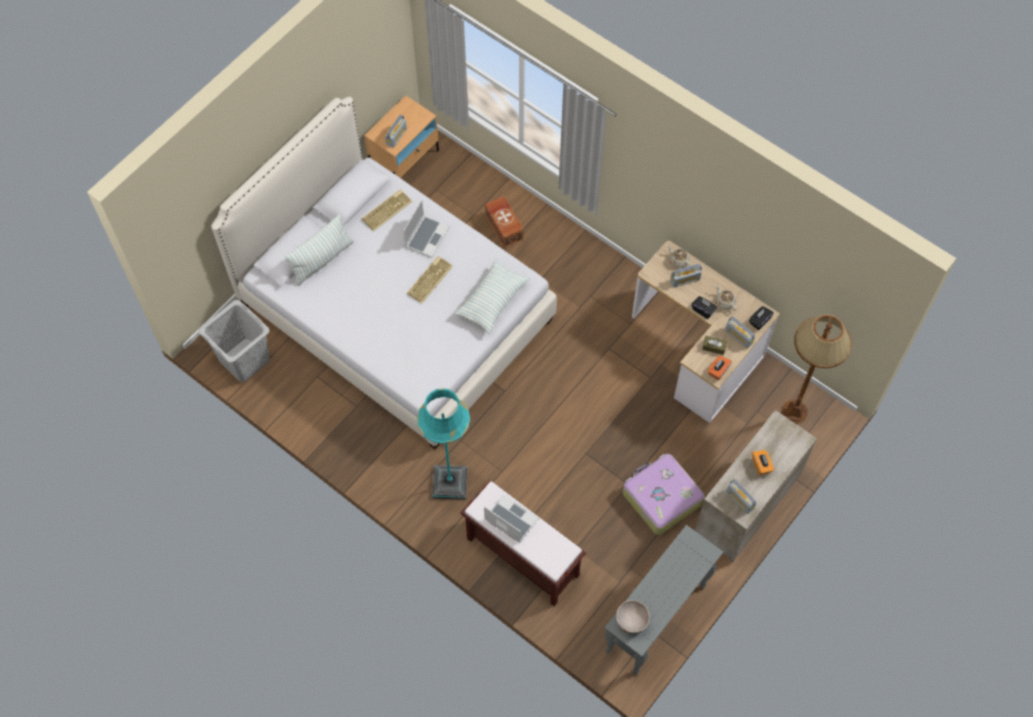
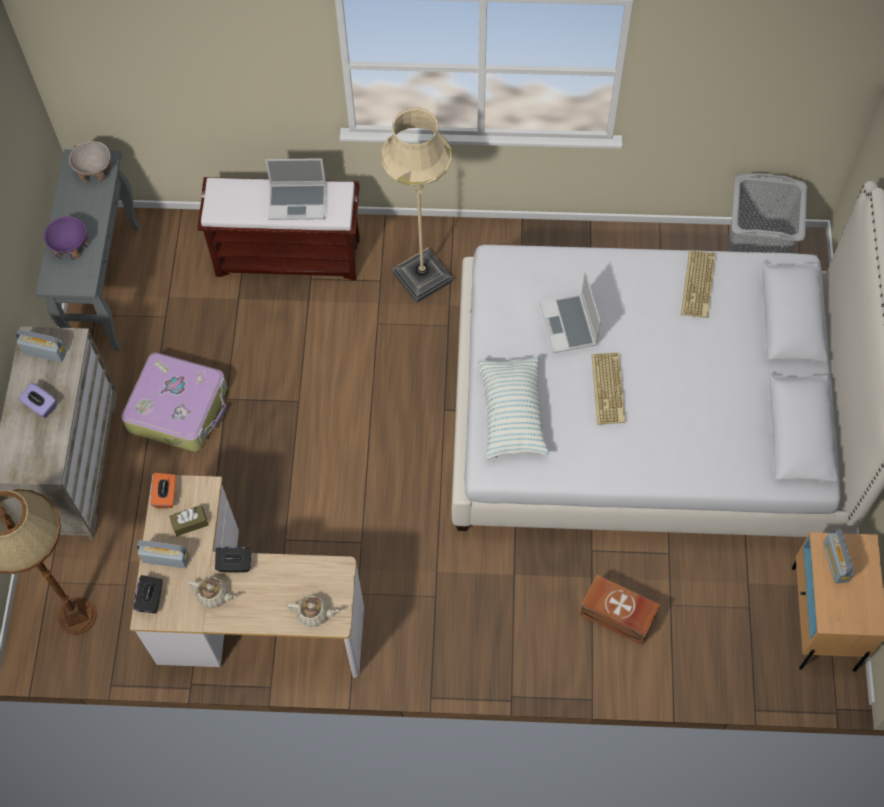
camera: 145 degrees right, 0 degrees up
pillow [284,214,354,285] -> none
keyboard [362,189,412,231] -> keyboard moved to [681,251,716,318]
laptop [403,200,450,258] -> laptop moved to [540,271,601,353]
turquoise floor lamp [417,388,470,500] -> beige floor lamp [381,108,453,303]
radio [670,264,702,287] -> none
orange tissue box [752,450,774,475] -> purple tissue box [19,382,57,418]
none -> purple bowl [44,216,88,260]

